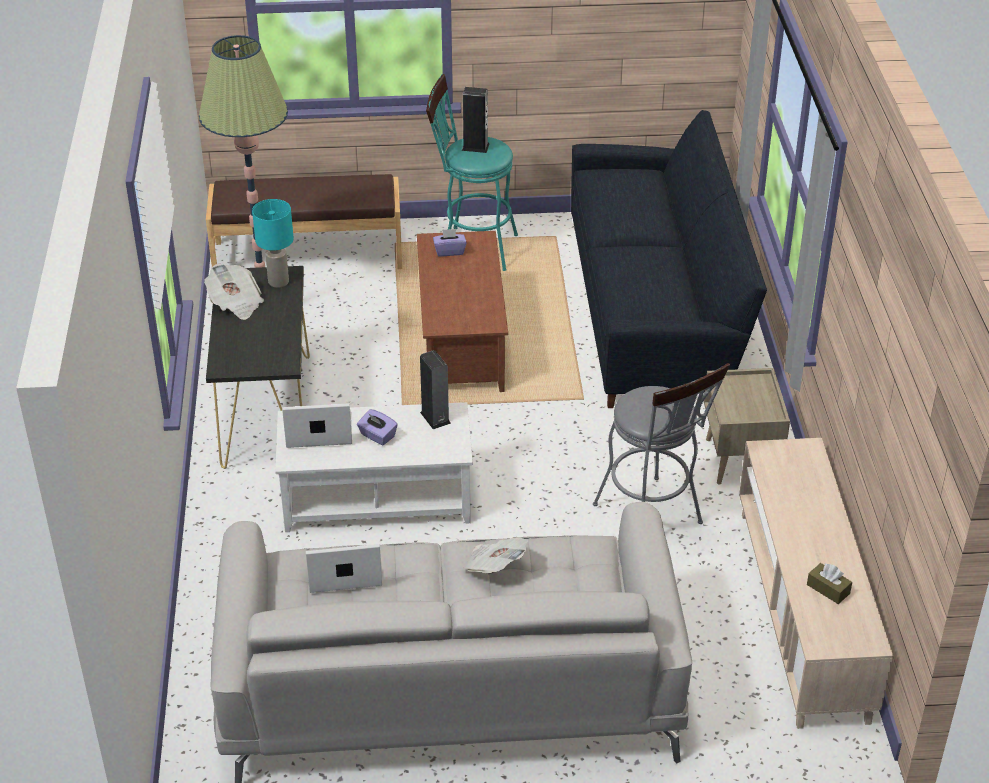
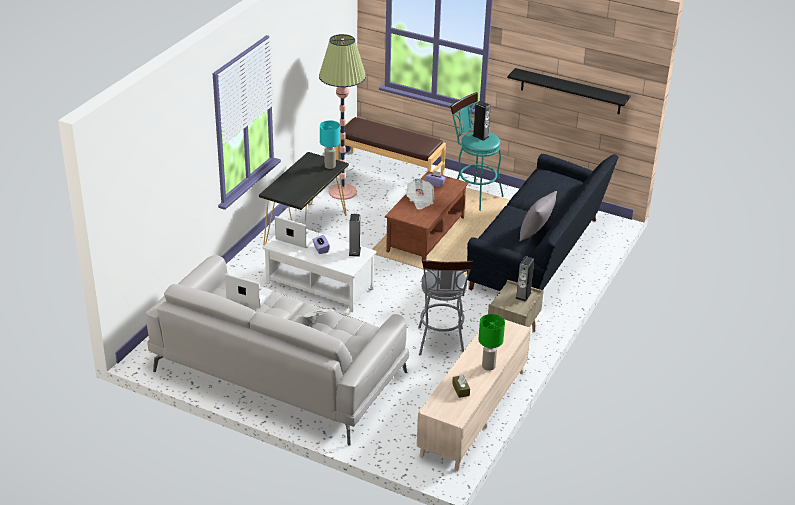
camera: 30 degrees right, 5 degrees down
newspaper [204,263,264,320] -> newspaper moved to [406,178,434,210]
none -> green table lamp [478,314,505,371]
none -> black shelf [507,68,630,114]
none -> speaker [515,256,534,302]
none -> grey pillow [520,191,557,241]

